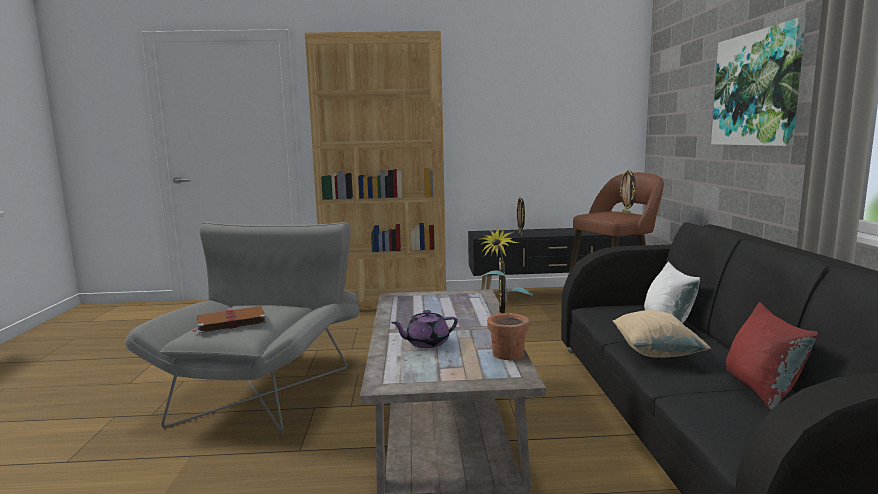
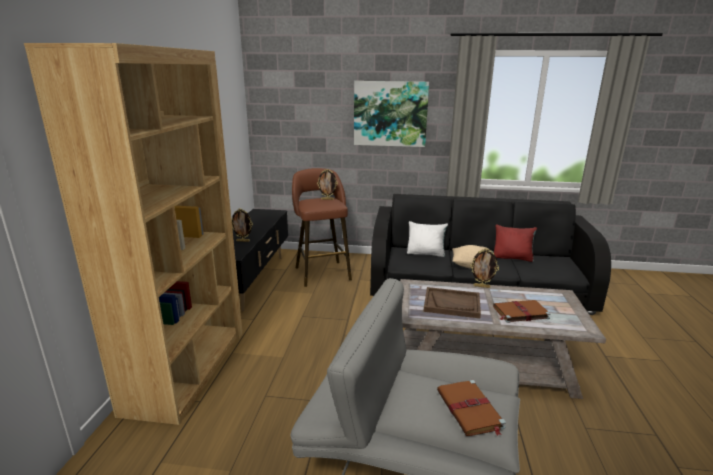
camera: 80 degrees left, 10 degrees up
purple teapot [391,310,458,348] -> brown book [493,300,551,323]
potted plant [478,227,533,360] -> none
none -> brown tray [423,287,481,318]

